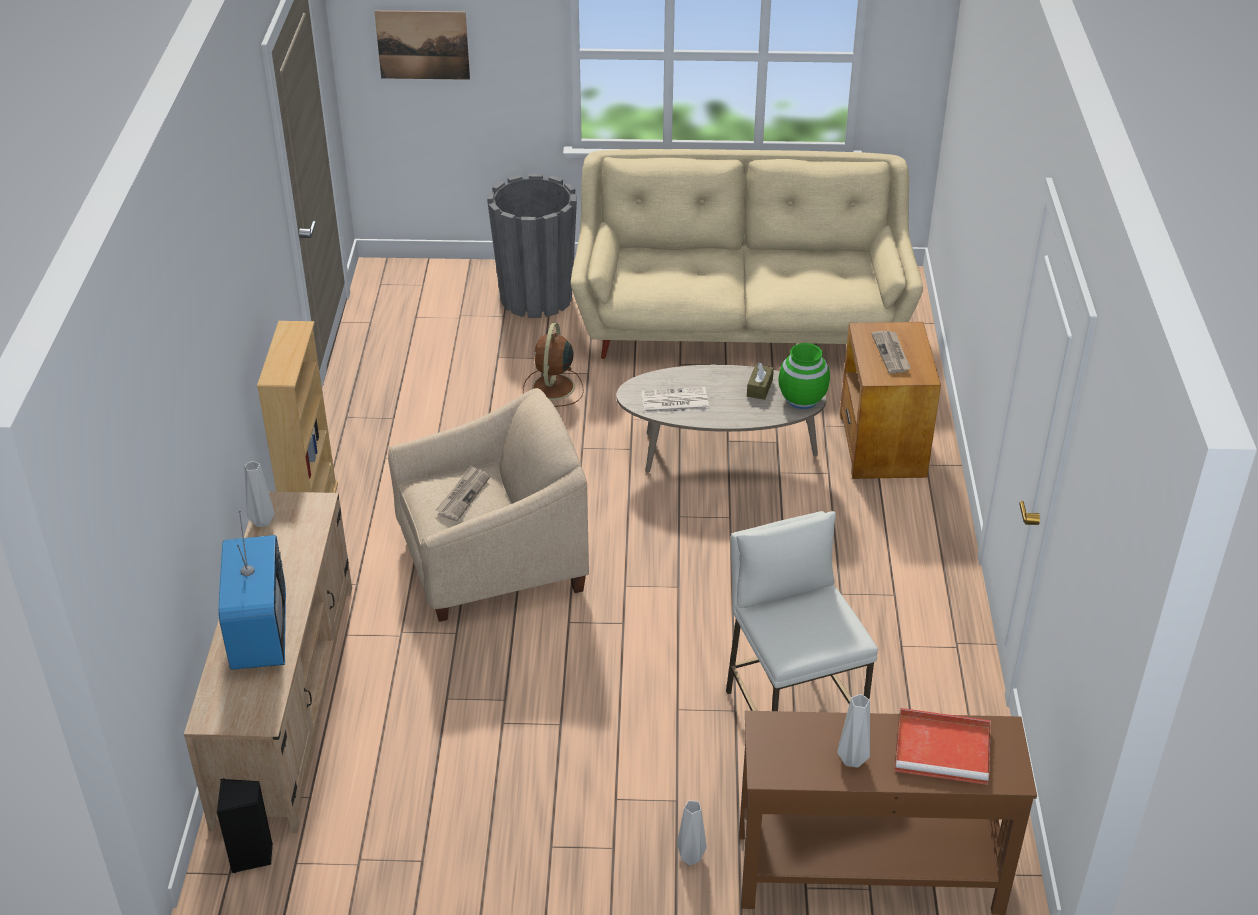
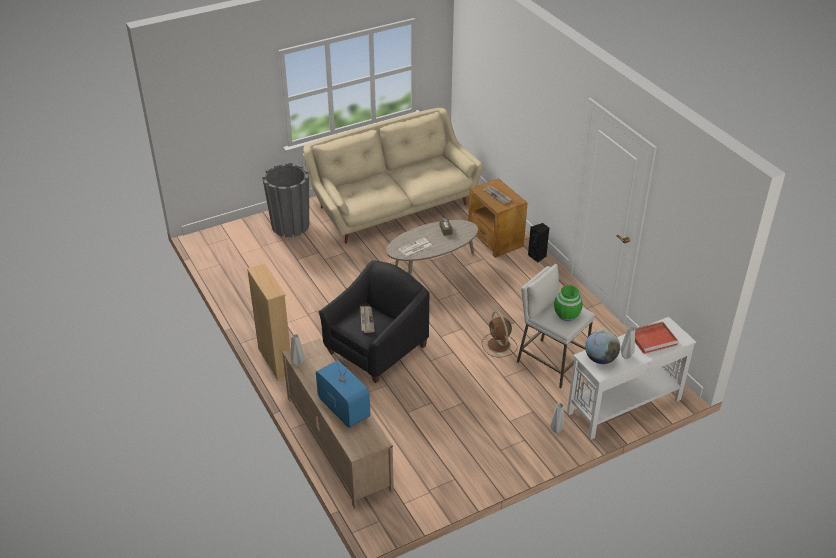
camera: 30 degrees left, 0 degrees up
black speaker [217,778,273,873] -> black speaker moved to [528,223,549,263]
picture [374,11,470,80] -> none
beige armchair [388,388,589,622] -> black armchair [319,260,429,383]
brown fan [523,323,584,407] -> brown fan moved to [482,311,518,357]
brown console table [739,711,1037,915] -> white console table [567,317,696,440]
green vase [778,343,830,409] -> green vase moved to [554,285,583,321]
none -> globe [585,330,620,364]

